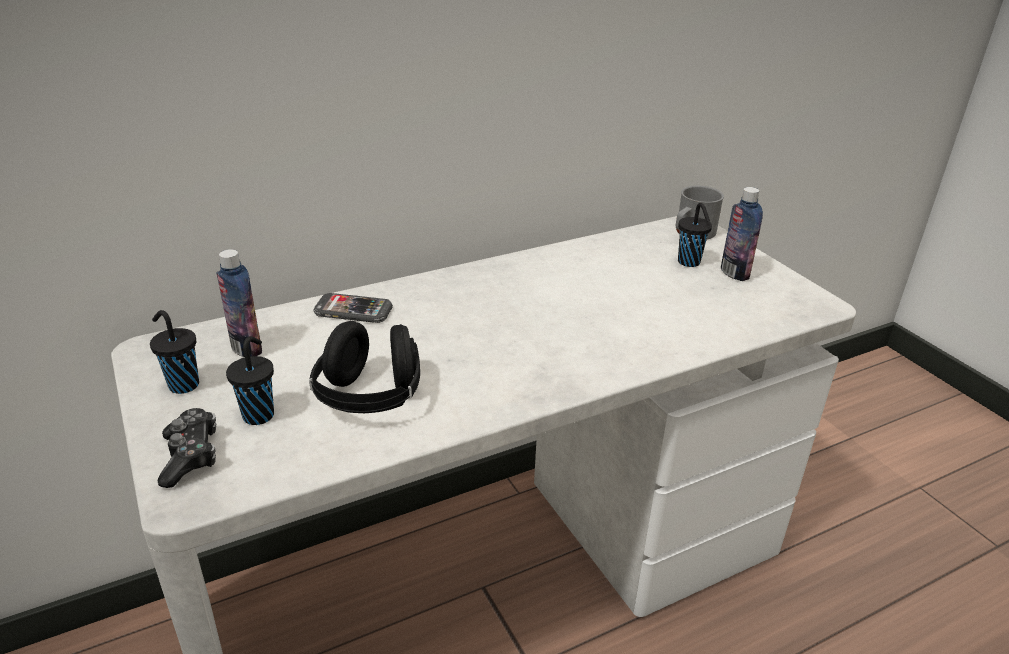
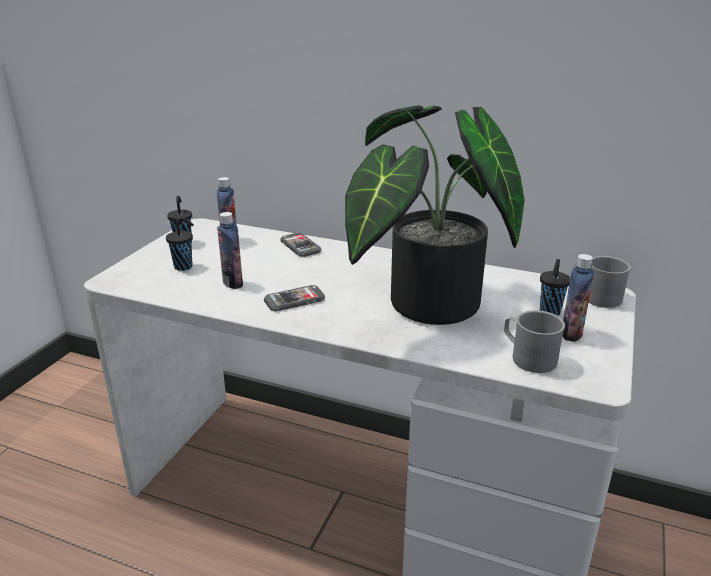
camera: 50 degrees right, 5 degrees down
game controller [157,408,216,488] -> none
black headphones [309,321,420,413] -> bottle [217,212,243,289]
none -> phone [264,285,325,311]
none -> potted plant [345,105,525,325]
none -> grey mug [504,310,565,373]

